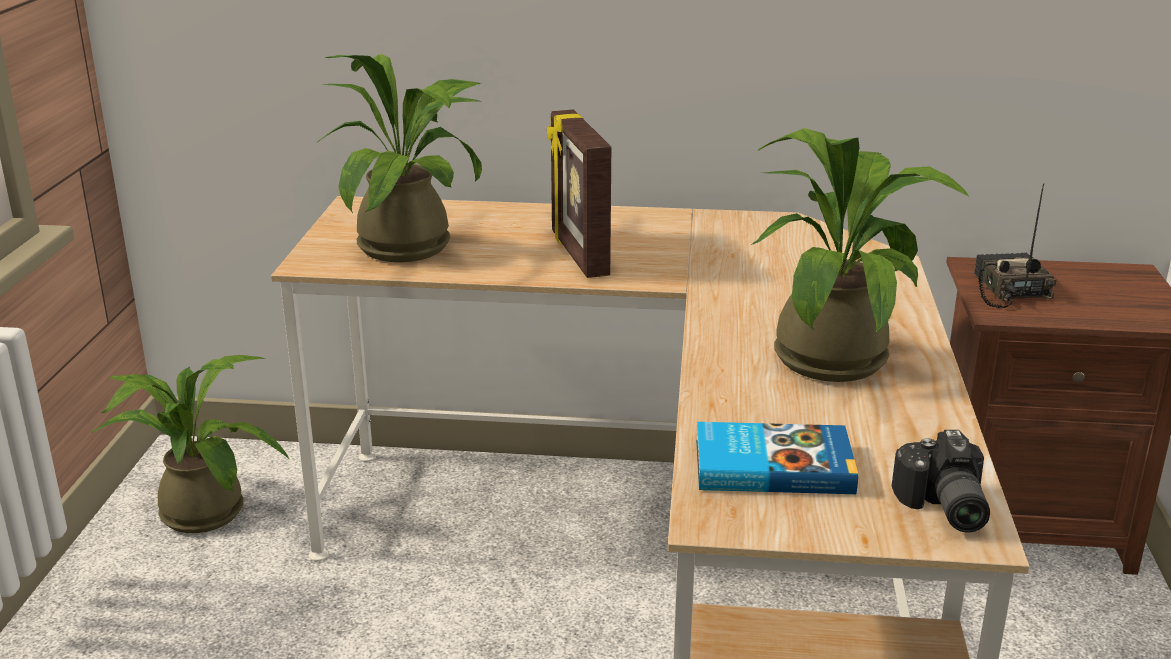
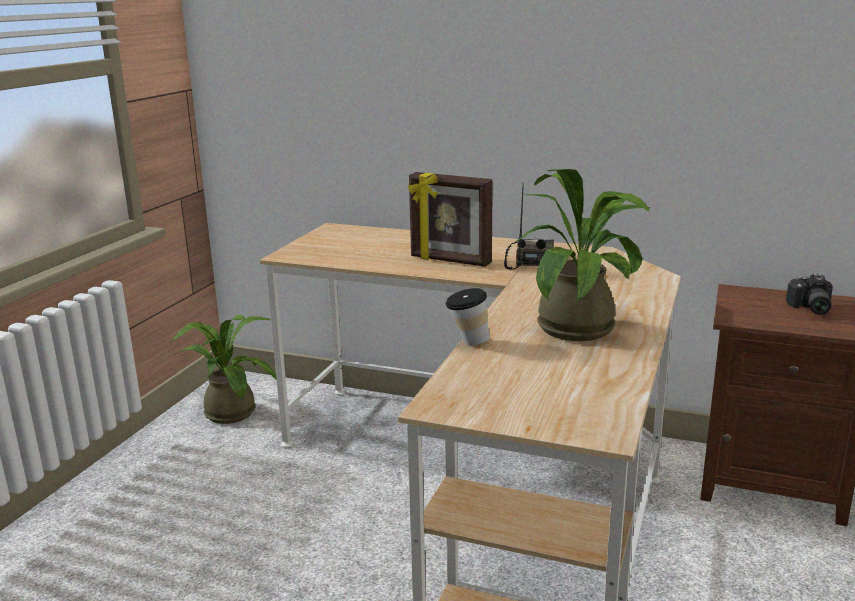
camera: 15 degrees right, 5 degrees down
potted plant [318,53,482,262] -> none
picture frame [547,110,611,278] -> picture frame turned 60 degrees counterclockwise [408,172,493,267]
book [696,422,858,494] -> none
camera [892,430,990,533] -> camera moved to [786,273,833,315]
radio [974,184,1057,308] -> radio moved to [504,186,554,270]
none -> cup [446,288,489,346]

